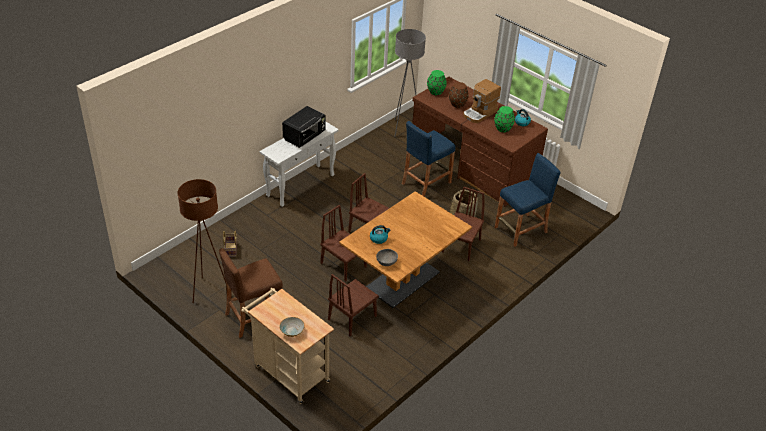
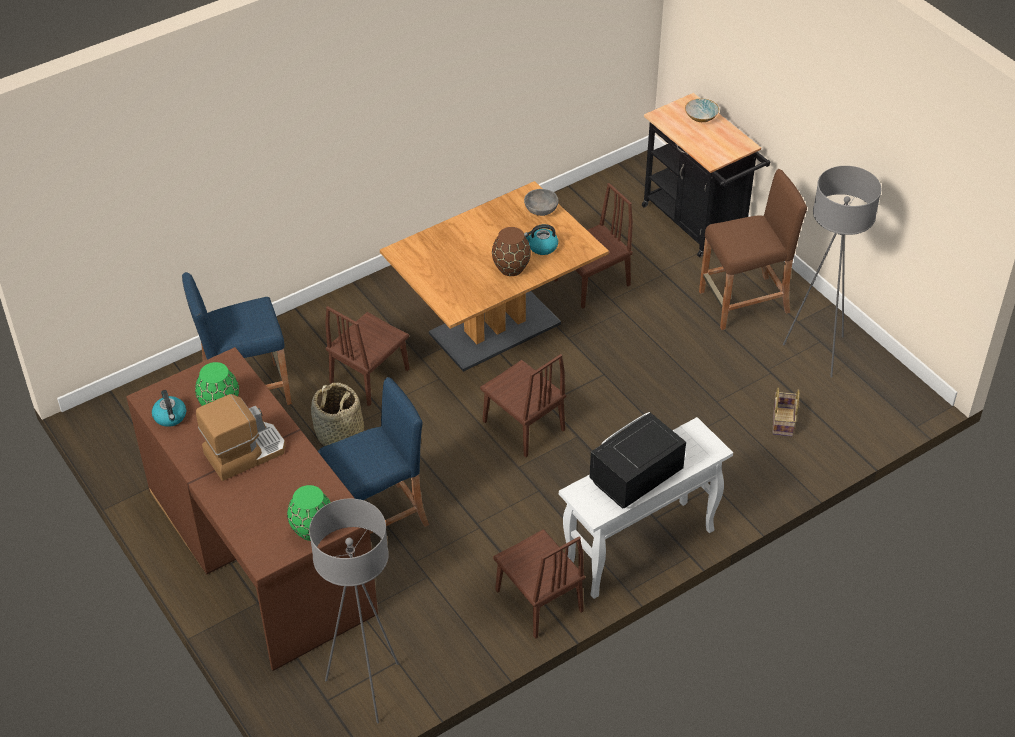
camera: 165 degrees left, 5 degrees up
brown floor lamp [178,179,226,303] -> grey floor lamp [783,166,882,378]
beige cart [241,288,334,404] -> black cart [642,93,770,257]
brown chair [320,205,367,282] -> brown chair moved to [493,529,585,639]
brown vase [449,82,469,108] -> brown vase moved to [492,227,531,276]

